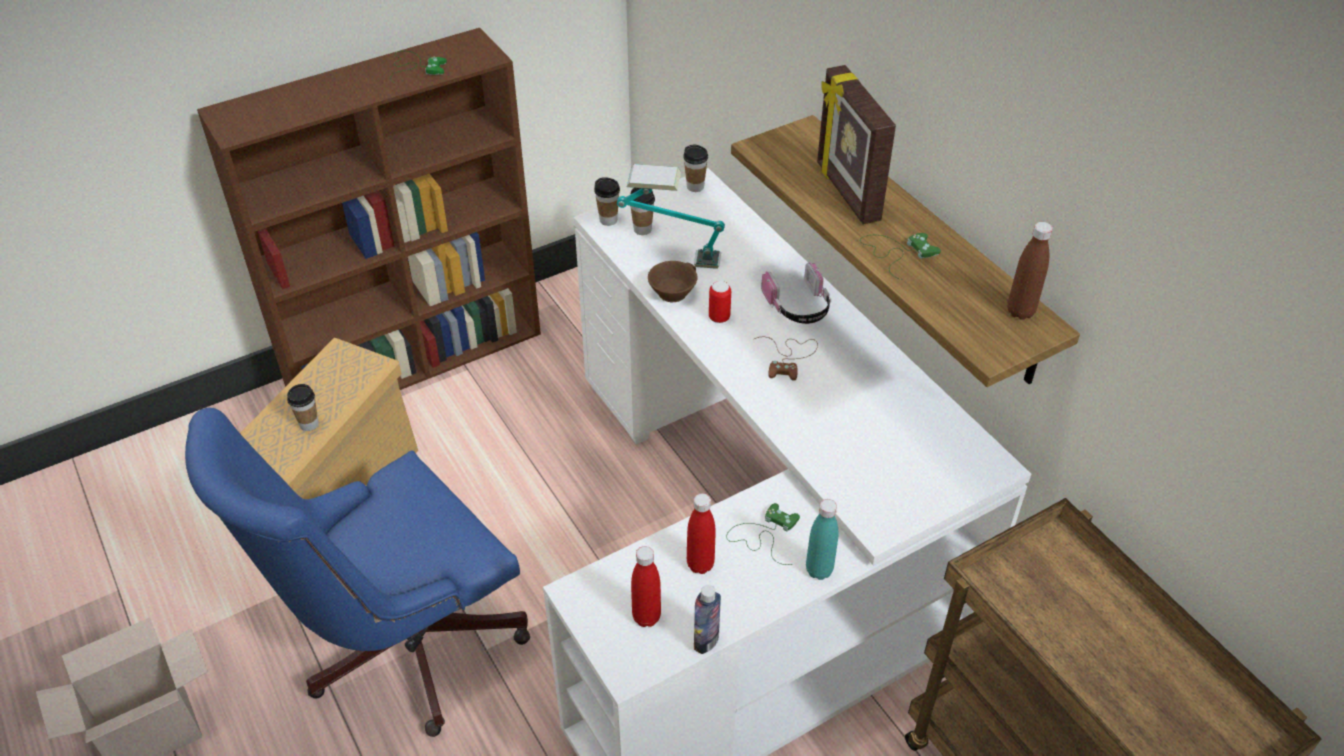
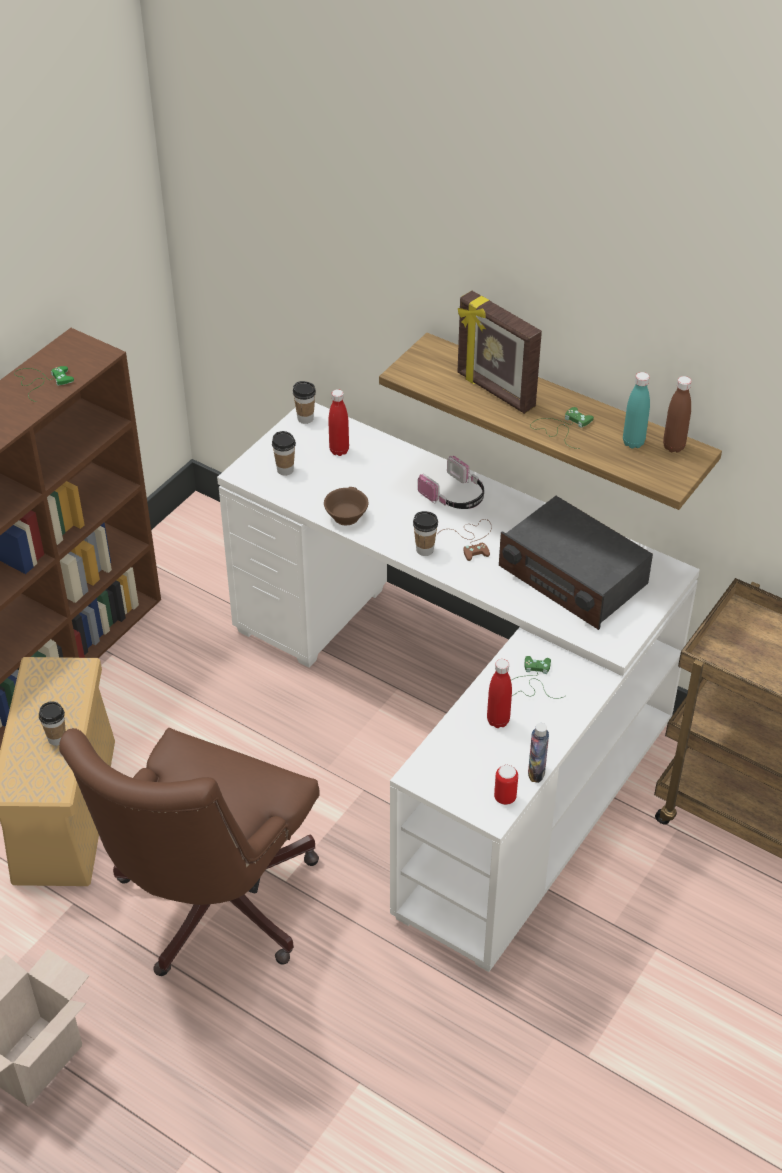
camera: 25 degrees left, 0 degrees up
blue office chair [185,408,530,737] -> brown office chair [59,728,320,976]
cup [594,177,620,226] -> cup moved to [413,511,438,556]
table lamp [617,164,725,269] -> none
red bottle [631,546,661,627] -> red bottle moved to [328,389,349,456]
can [709,281,731,323] -> can moved to [494,765,518,805]
turquoise bottle [806,499,838,580] -> turquoise bottle moved to [623,372,650,448]
none -> radio [499,496,653,630]

